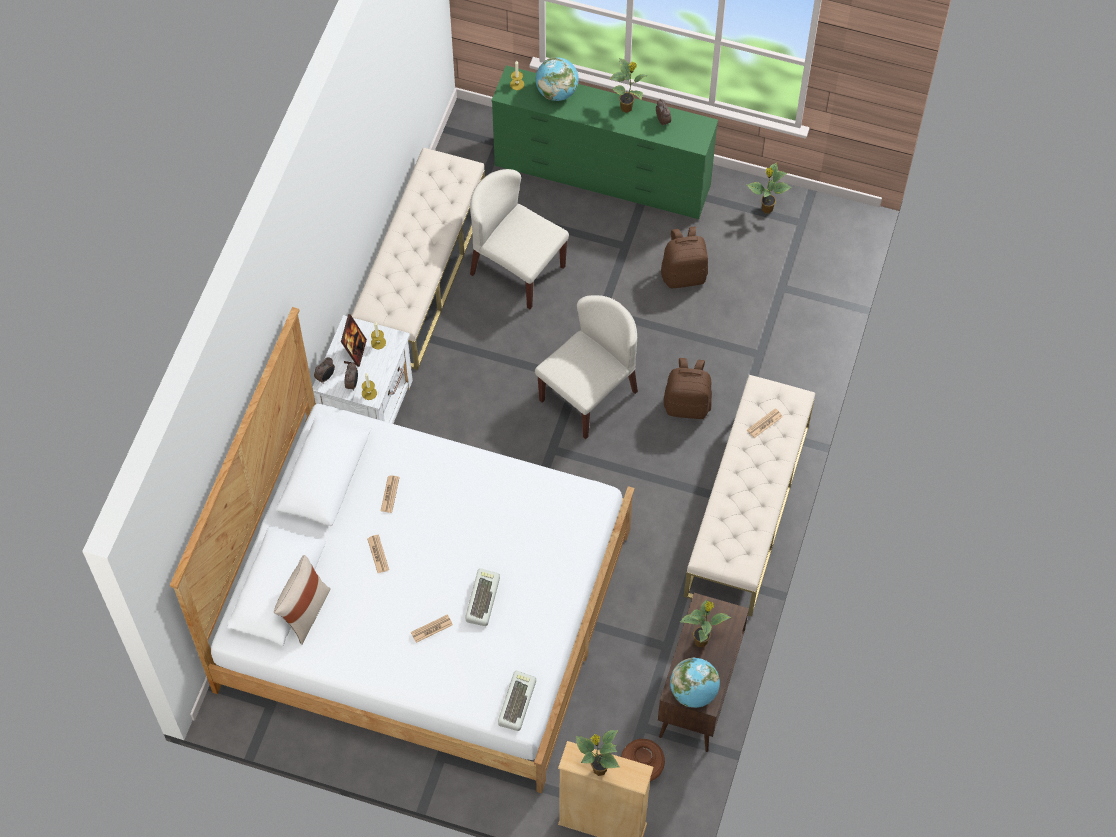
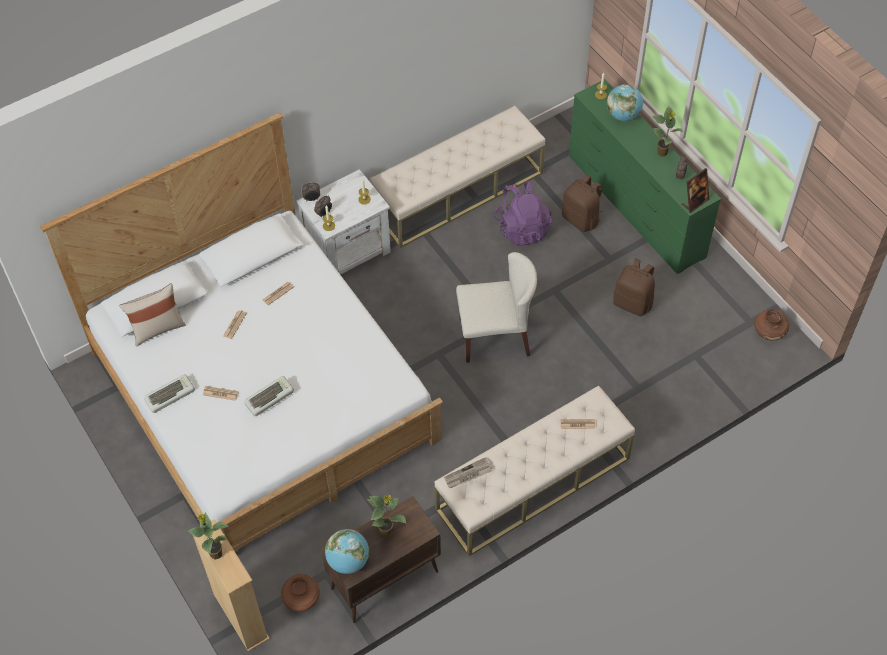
camera: 40 degrees right, 5 degrees down
picture frame [341,314,367,367] -> picture frame moved to [682,168,709,213]
beige chair [470,169,569,309] -> purple backpack [494,181,552,246]
keyboard [498,671,536,731] -> keyboard moved to [144,374,195,413]
brown backpack [664,358,712,419] -> brown backpack moved to [562,174,603,232]
potted plant [747,163,792,213] -> none
none -> newspaper [444,457,492,488]
none -> brown vase [754,309,789,341]

